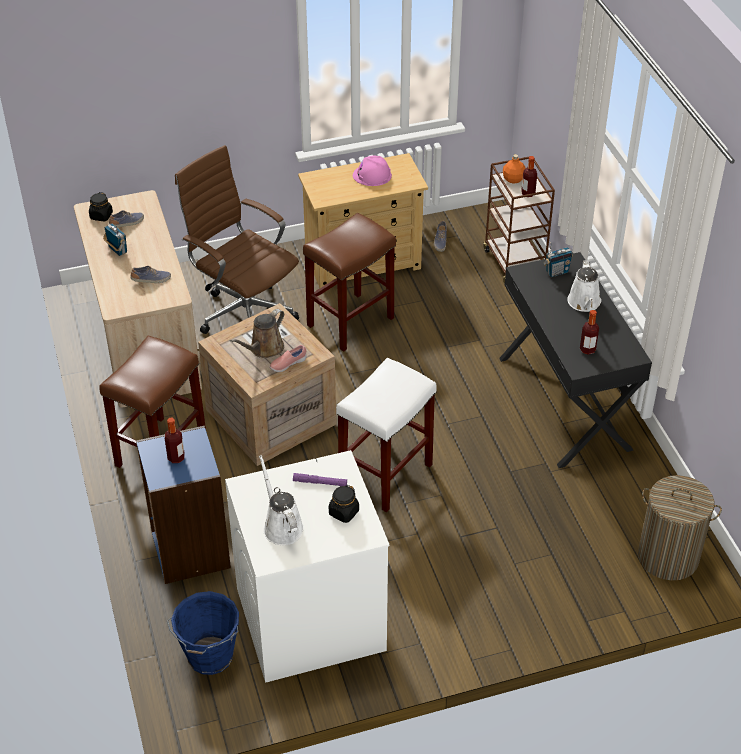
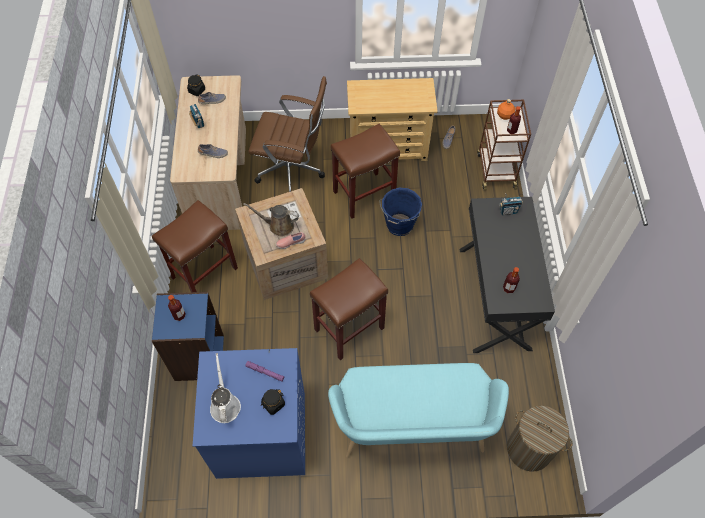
camera: 15 degrees right, 15 degrees up
blue bucket [167,591,239,675] -> blue bucket moved to [380,188,422,236]
brown office chair [175,145,299,334] -> brown office chair turned 135 degrees clockwise [248,76,327,192]
white washing machine [225,450,390,683] -> blue washing machine [193,348,305,479]
brown watering can [231,309,284,358] -> brown watering can turned 45 degrees clockwise [243,203,299,236]
white stool [336,358,437,512] -> brown stool [310,258,388,360]
pink hard hat [353,155,392,186] -> none
white watering can [567,260,601,312] -> none
none -> turquoise bench [328,363,509,458]

